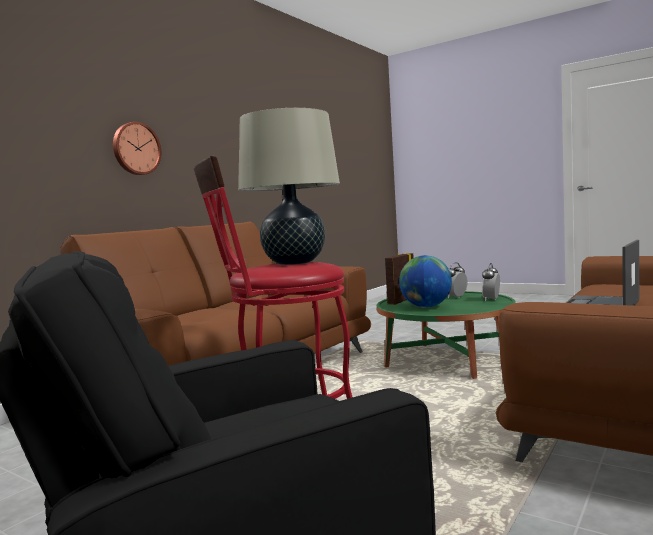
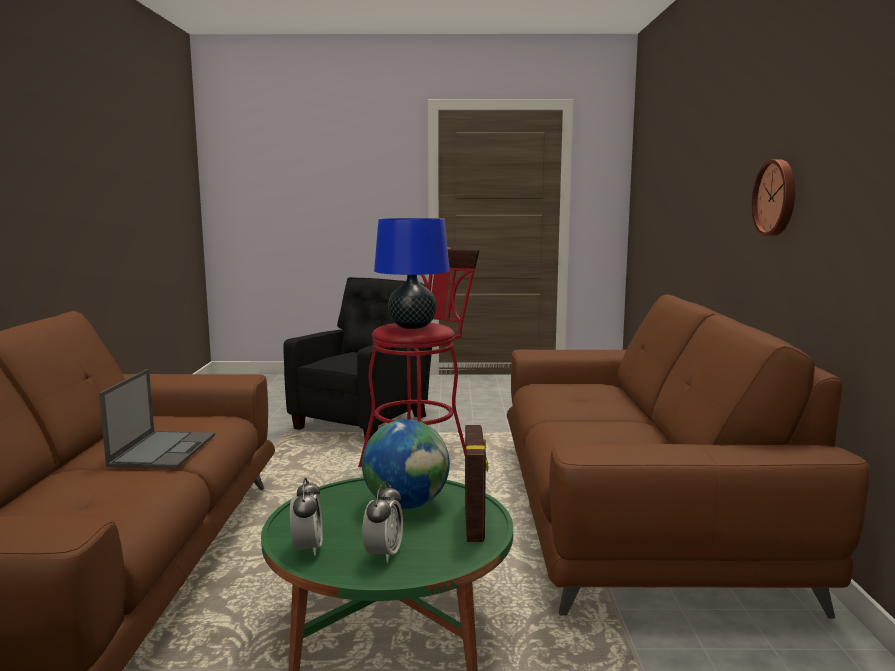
camera: 145 degrees right, 5 degrees up
beige table lamp [238,108,340,265] -> blue table lamp [374,218,450,329]

